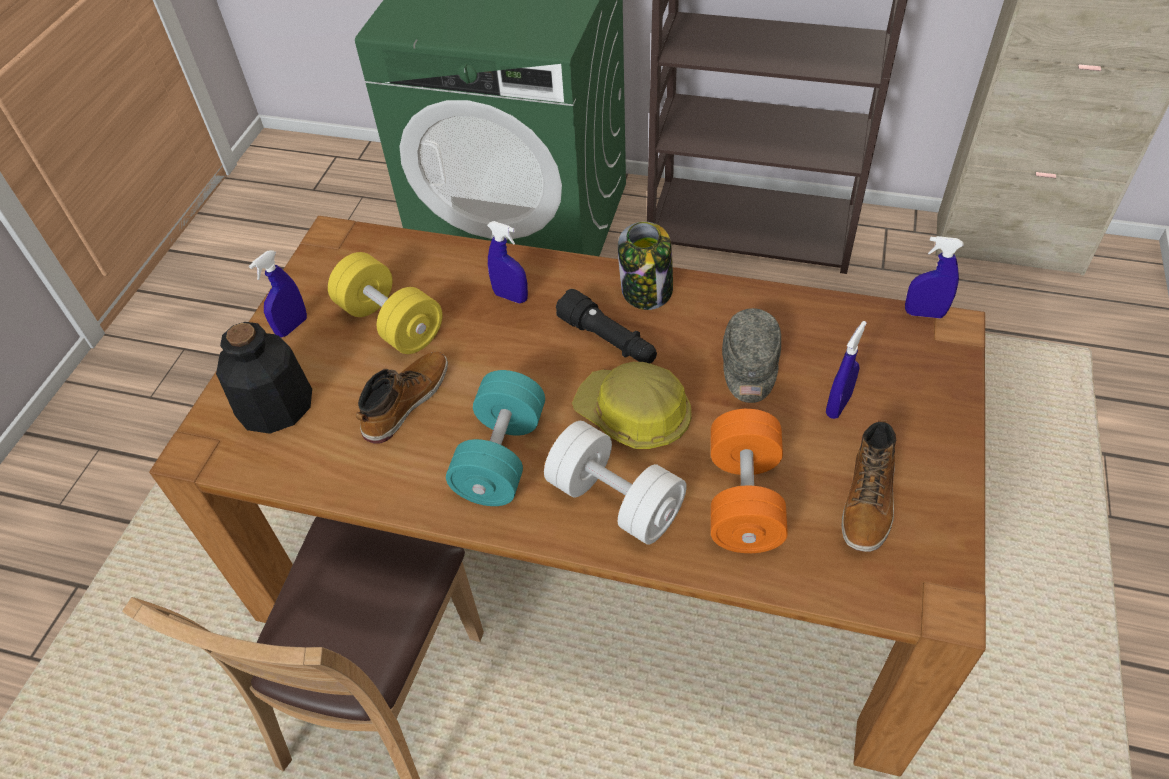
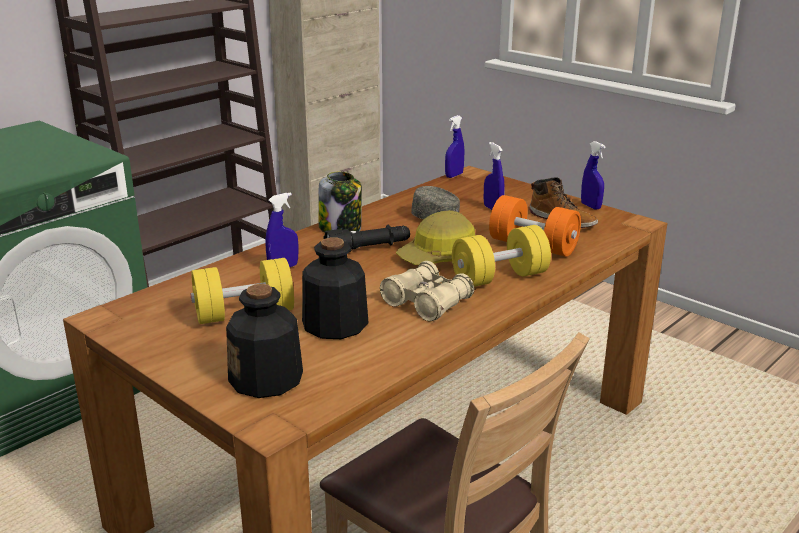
camera: 65 degrees left, 25 degrees down
blue spray bottle [249,250,307,337] -> blue spray bottle moved to [581,141,606,210]
boot [356,352,448,444] -> bottle [302,237,369,339]
turquoise dumbbell [446,370,545,506] -> beige binoculars [380,261,474,321]
white dumbbell [544,421,687,545] -> yellow dumbbell [452,225,551,287]

